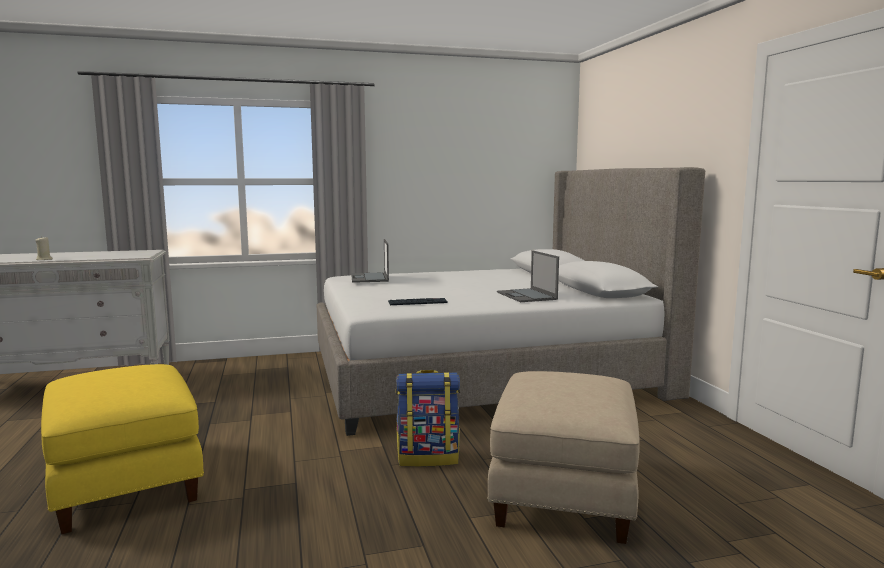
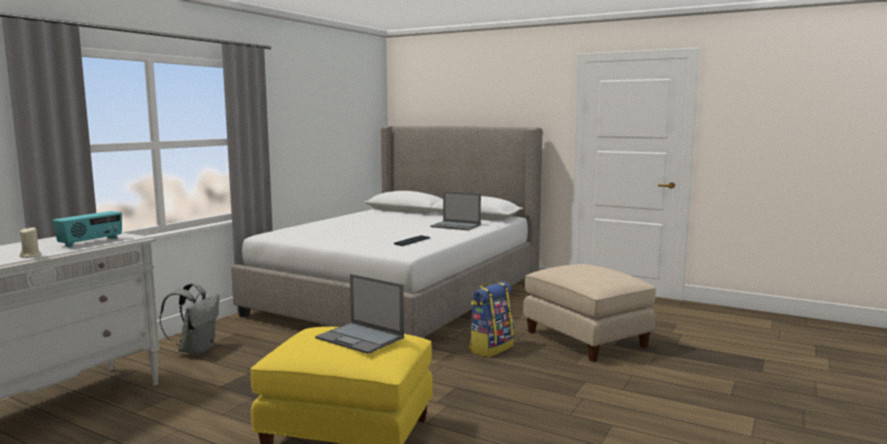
camera: 45 degrees left, 0 degrees up
laptop [351,239,389,283] -> laptop moved to [315,274,404,354]
none -> radio [53,211,122,247]
none -> grey backpack [159,283,219,355]

